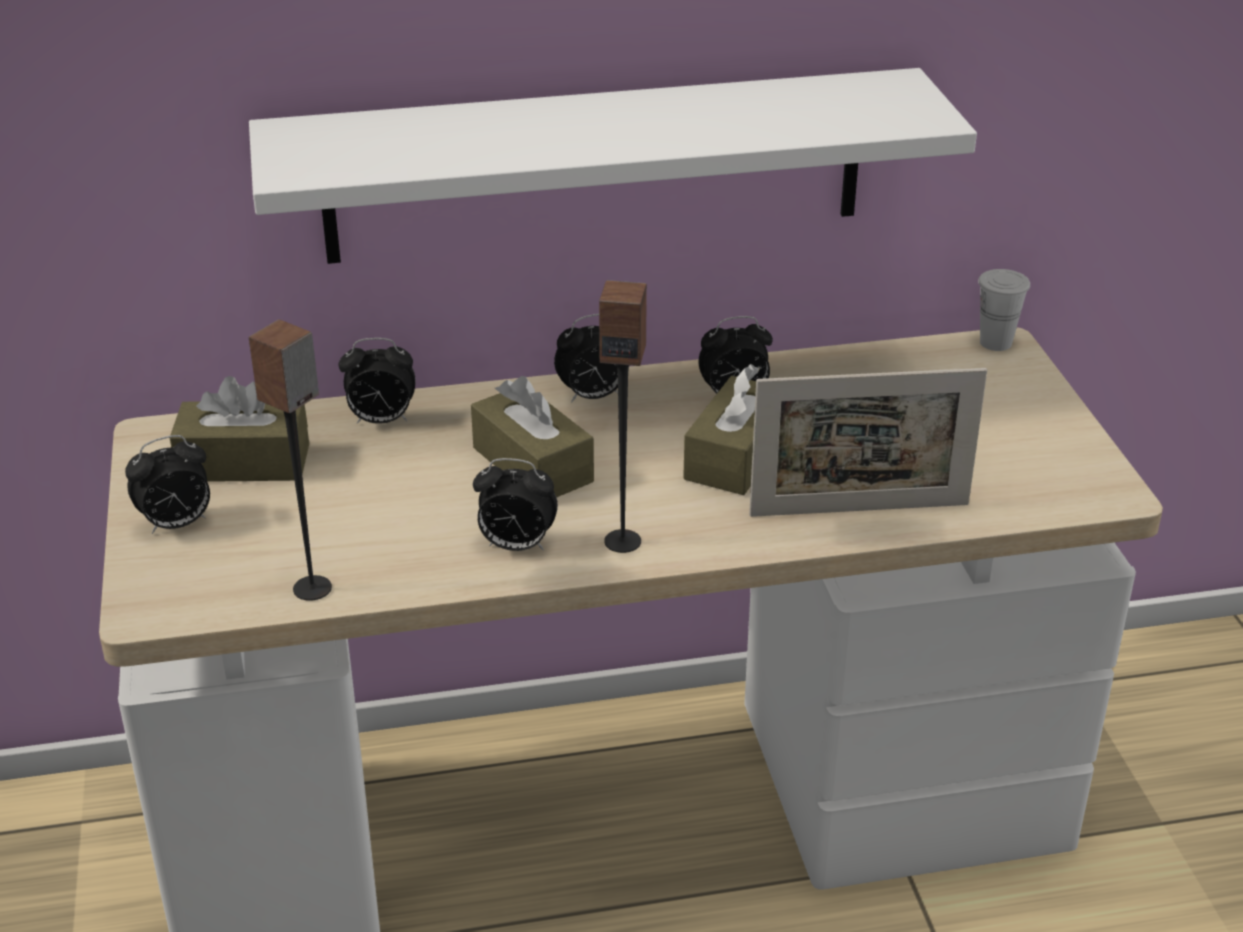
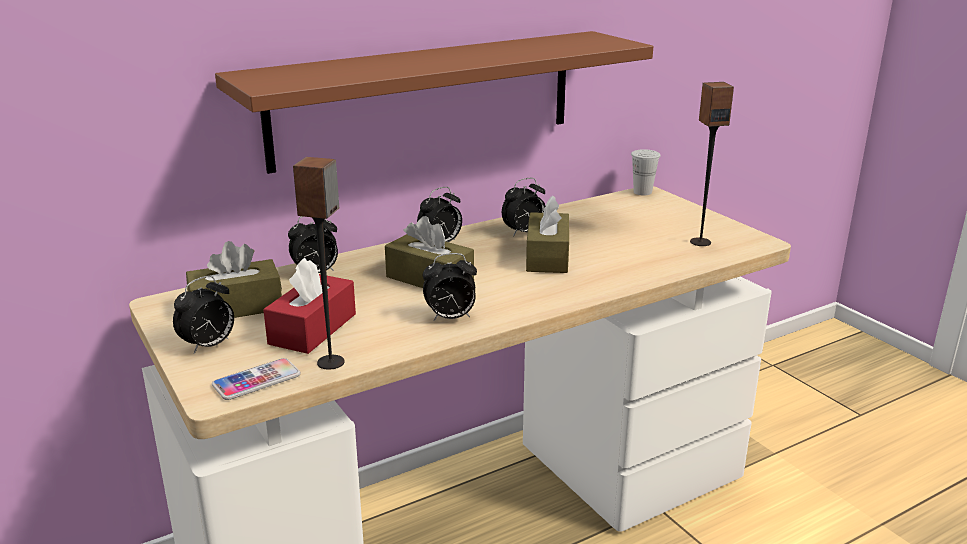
camera: 20 degrees left, 10 degrees down
white shelf [249,68,977,264] -> brown shelf [215,31,653,174]
speaker [599,280,647,553] -> speaker moved to [690,82,734,246]
picture frame [749,368,987,517] -> none
none -> phone [212,358,300,400]
none -> red tissue box [263,258,356,354]

